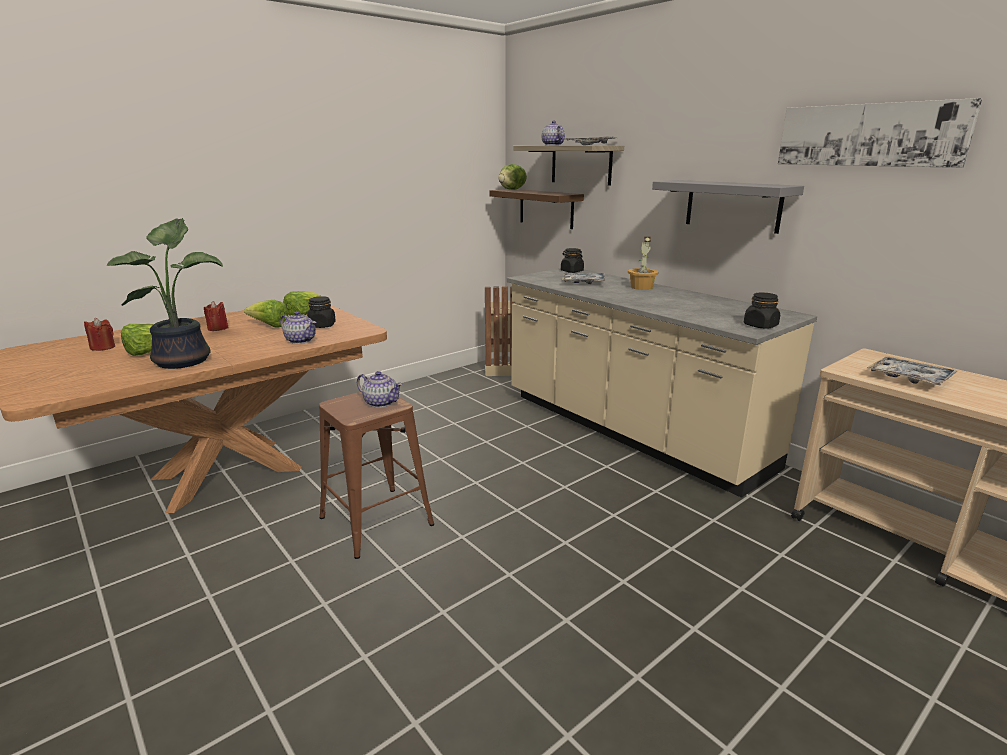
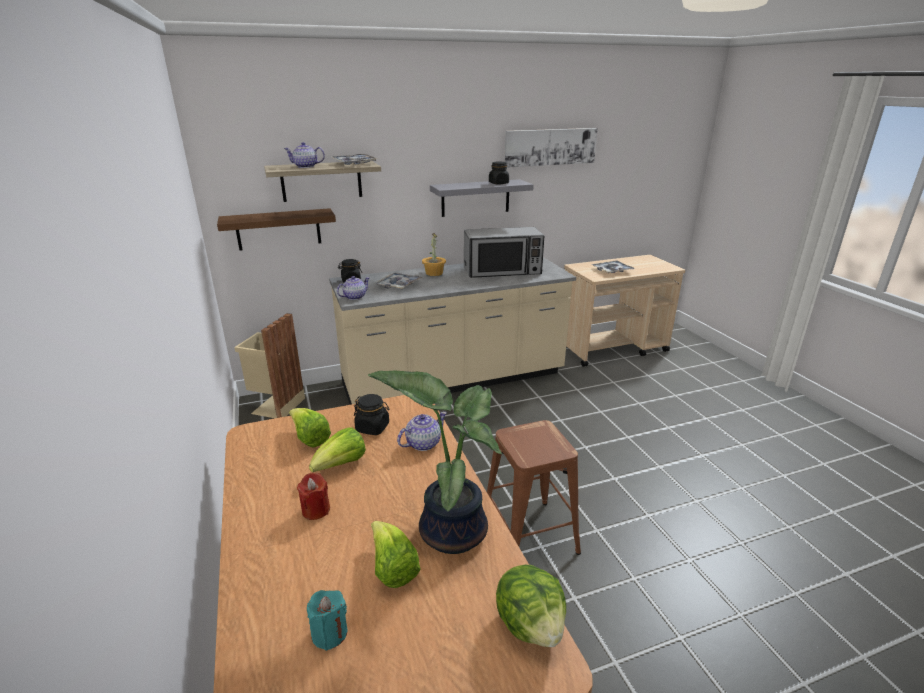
camera: 70 degrees left, 5 degrees up
red candle [84,318,115,351] -> turquoise candle [307,590,347,651]
teapot [357,371,403,408] -> teapot moved to [337,276,370,300]
lettuce [498,164,527,190] -> lettuce moved to [496,565,566,647]
black jar [744,292,780,329] -> black jar moved to [489,162,509,184]
none -> microwave [464,227,544,278]

